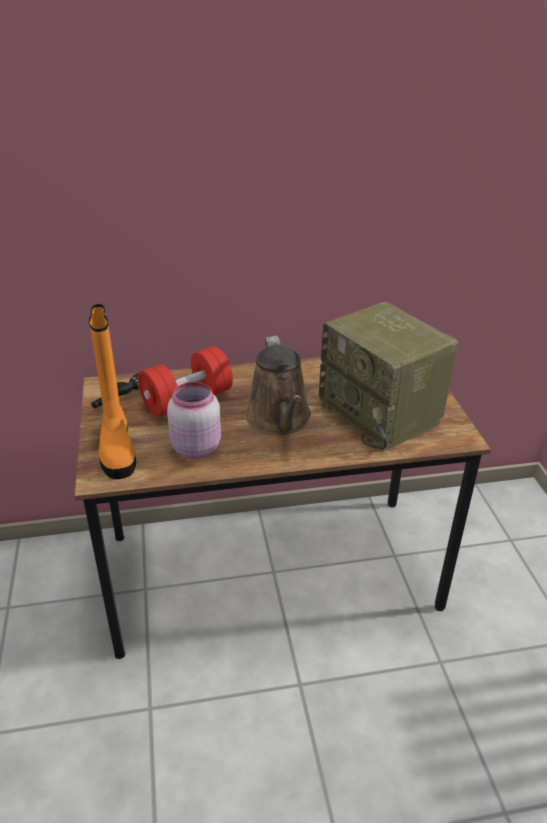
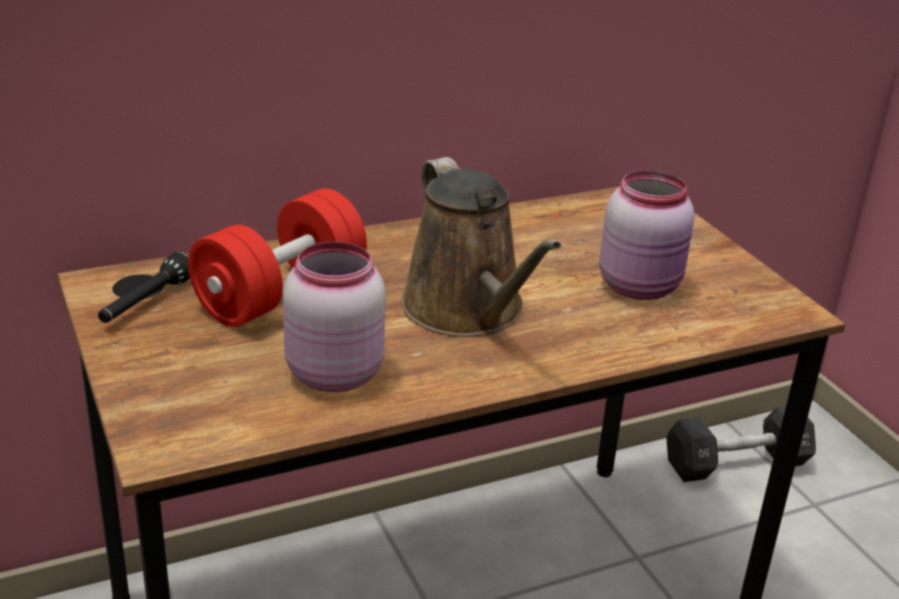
camera: 15 degrees left, 5 degrees down
orange boot [89,304,136,479] -> none
radio [319,302,458,452] -> pink jar [599,170,694,300]
none -> black dumbbell [666,406,816,482]

